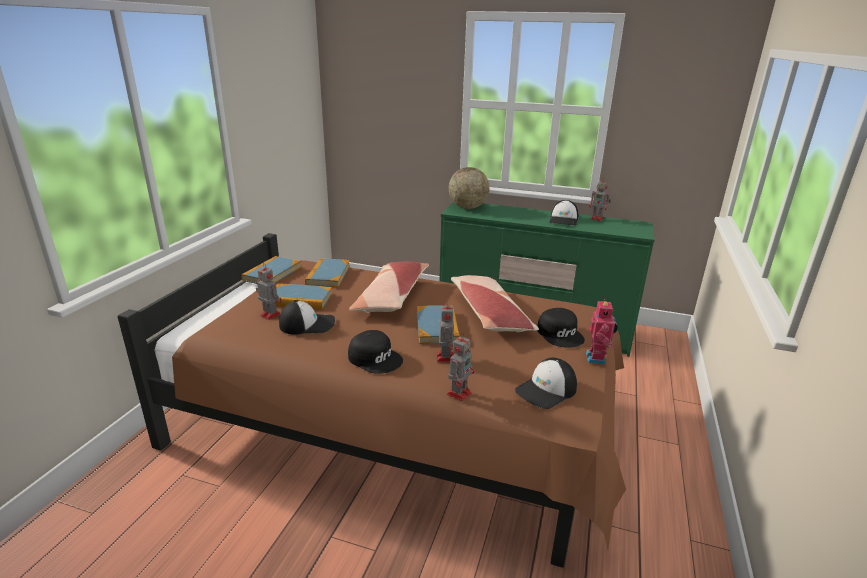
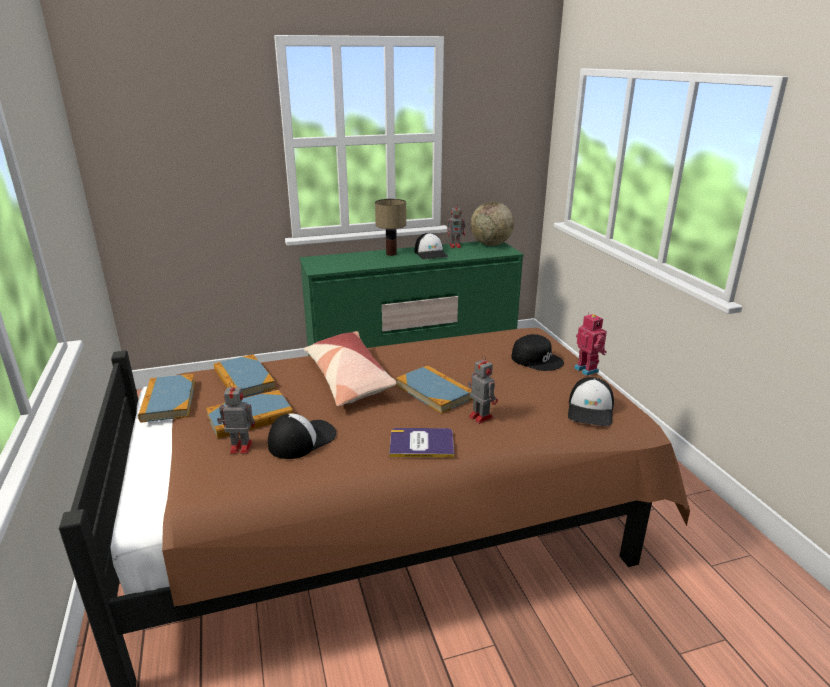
camera: 35 degrees left, 0 degrees up
black cap [348,330,403,374] -> book [389,428,454,458]
toy robot [447,332,475,401] -> none
globe [449,167,490,209] -> globe moved to [471,201,514,246]
pillow [451,275,539,332] -> none
none -> table lamp [375,199,406,256]

